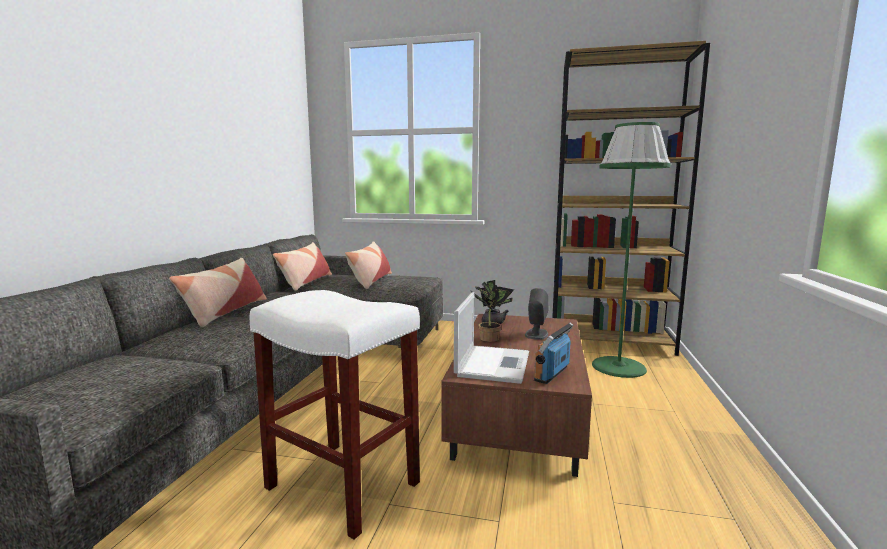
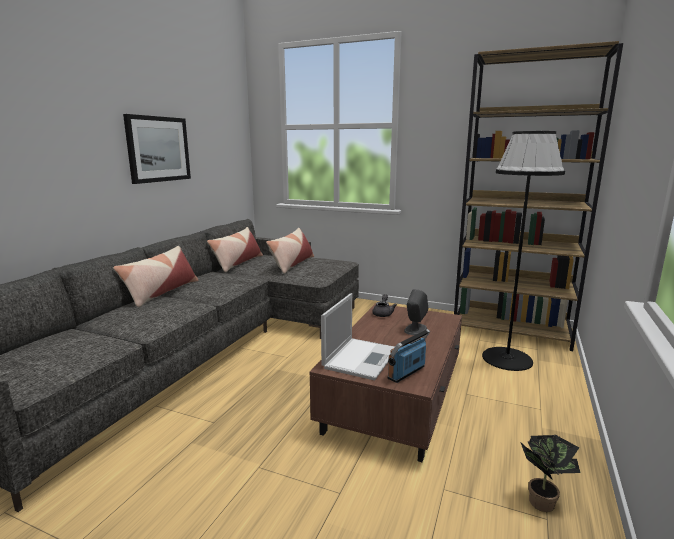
camera: 10 degrees right, 5 degrees up
white stool [249,290,420,540] -> none
potted plant [470,280,514,342] -> potted plant moved to [520,435,580,512]
green floor lamp [592,122,671,378] -> black floor lamp [482,131,565,371]
none -> picture [123,114,191,184]

